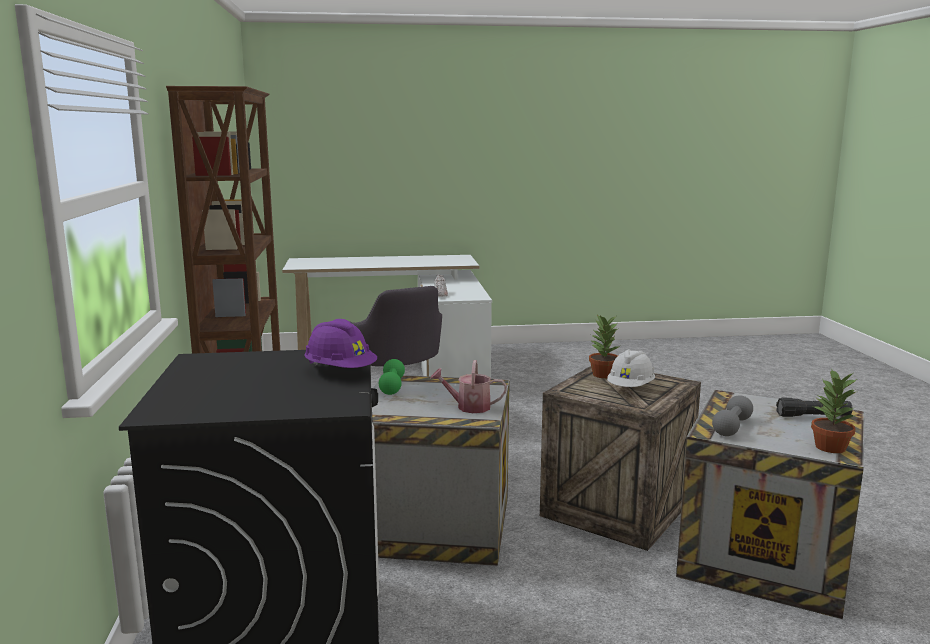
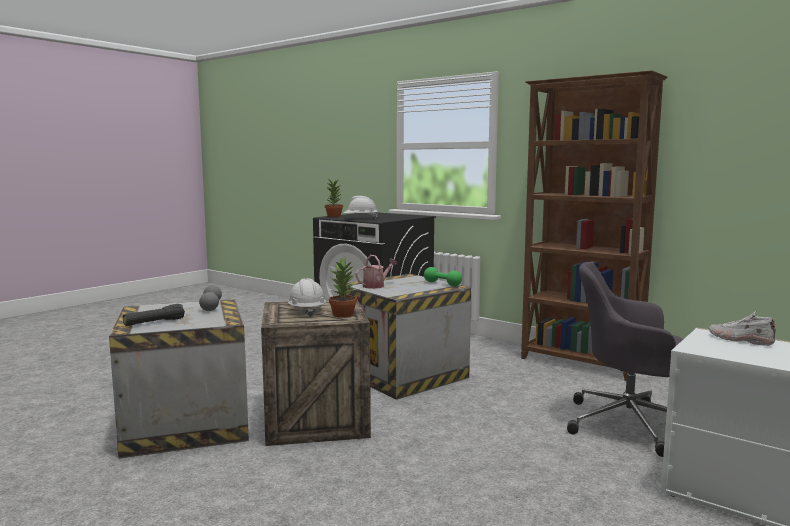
camera: 135 degrees right, 5 degrees down
purple hard hat [304,319,377,368] -> white hard hat [344,196,378,219]
potted plant [811,370,857,453] -> potted plant moved to [325,179,343,217]

